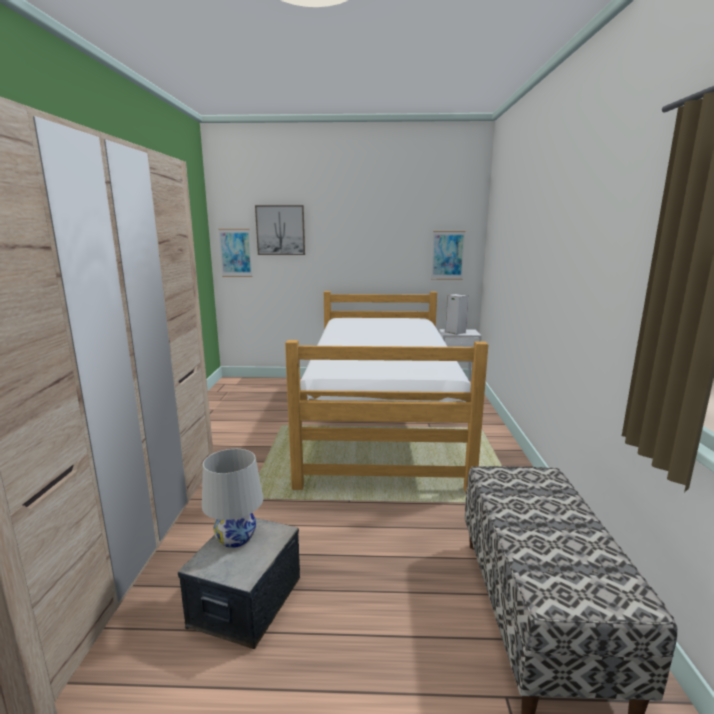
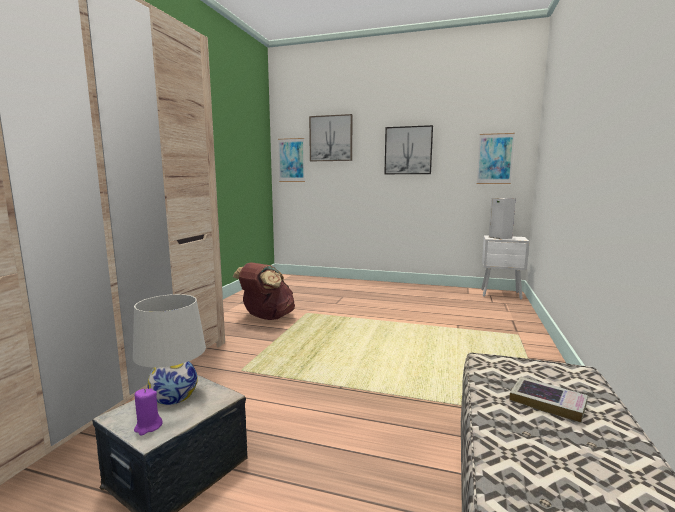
camera: 15 degrees right, 5 degrees down
bed [285,291,488,493] -> none
none -> purple candle [134,389,163,436]
none -> brown backpack [232,262,295,320]
none -> picture [384,125,433,174]
none -> book [509,376,588,423]

